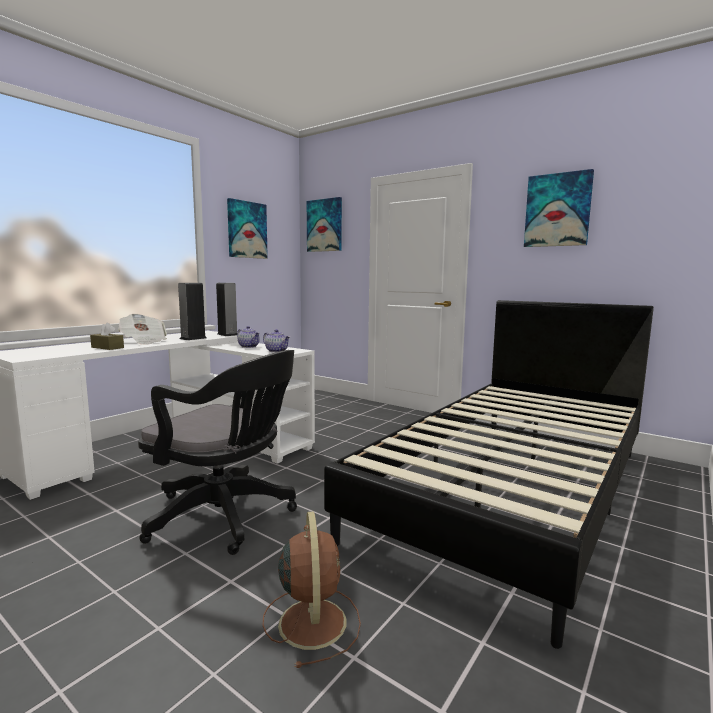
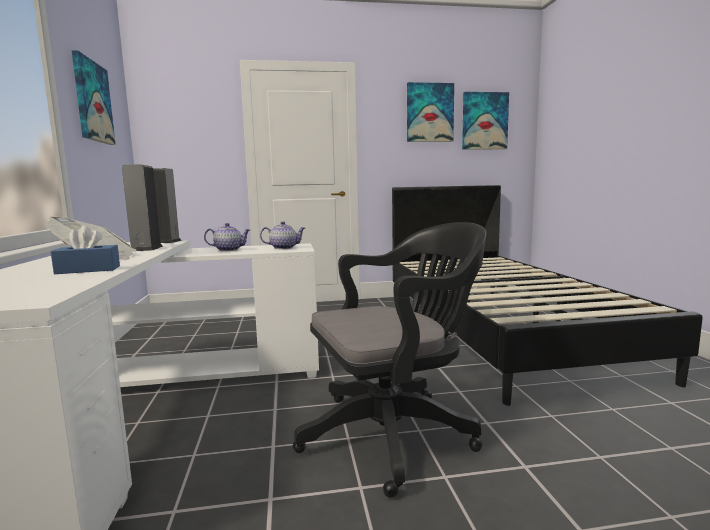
camera: 45 degrees left, 0 degrees up
brown tissue box [90,323,124,350] -> blue tissue box [51,225,120,274]
brown fan [263,511,361,668] -> none
picture [307,197,342,252] -> picture moved to [462,92,509,150]

